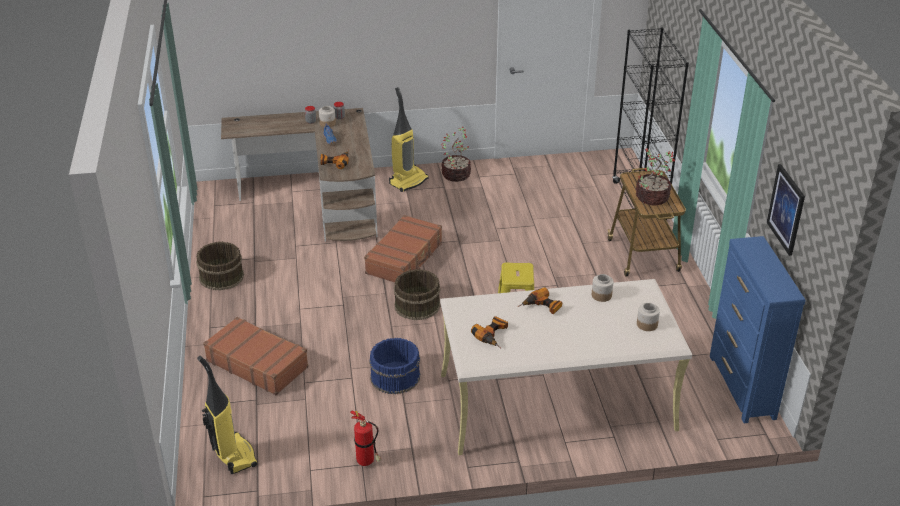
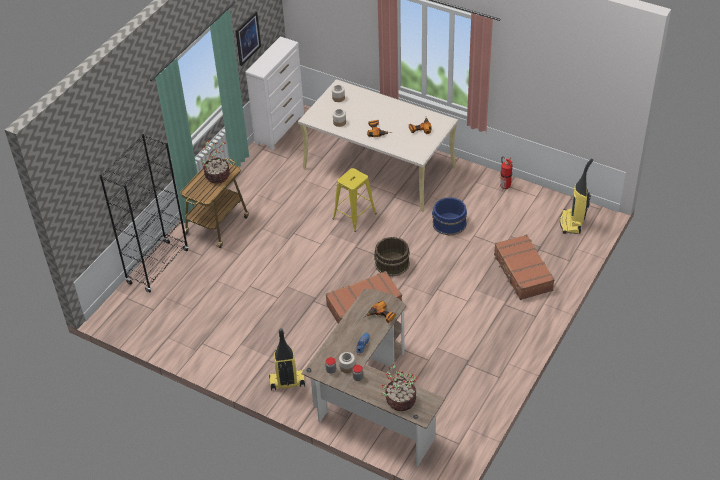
camera: 140 degrees left, 10 degrees up
brown bucket [196,242,244,290] -> none
potted plant [441,127,471,182] -> potted plant moved to [381,364,418,411]
blue dresser [710,236,806,423] -> white dresser [245,36,304,151]

